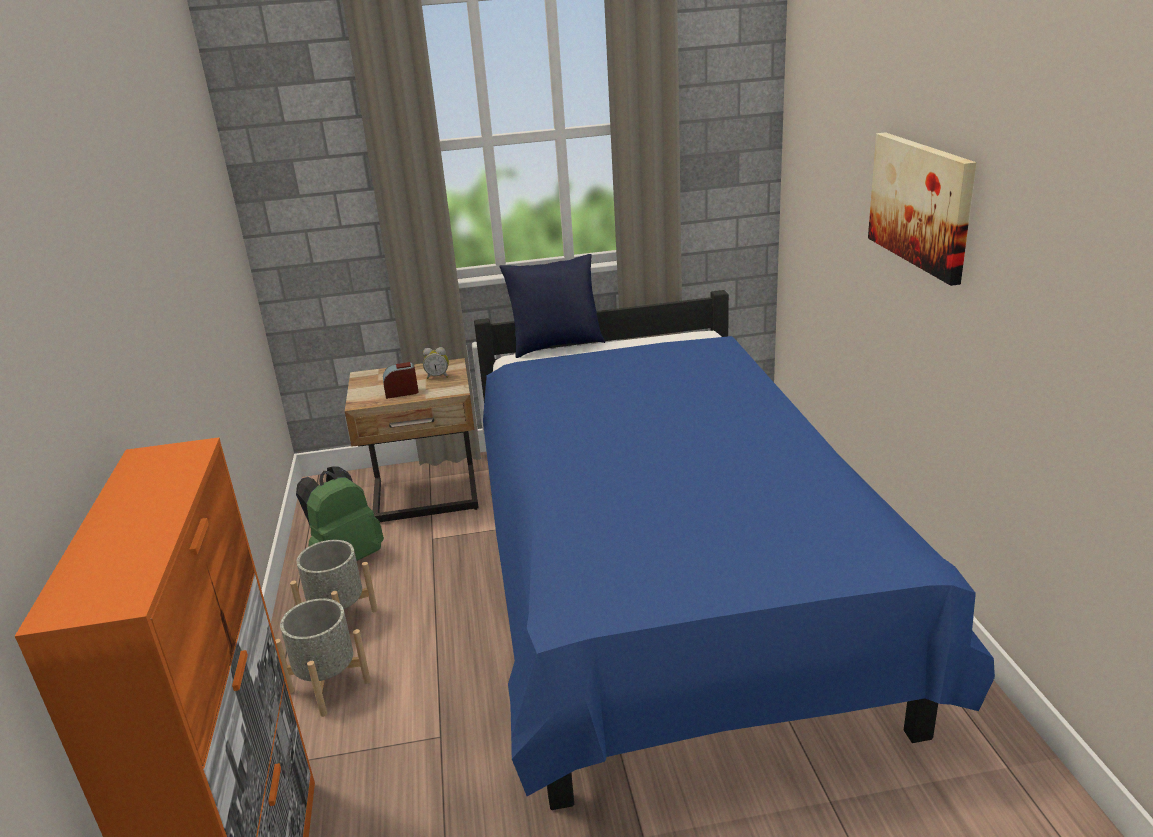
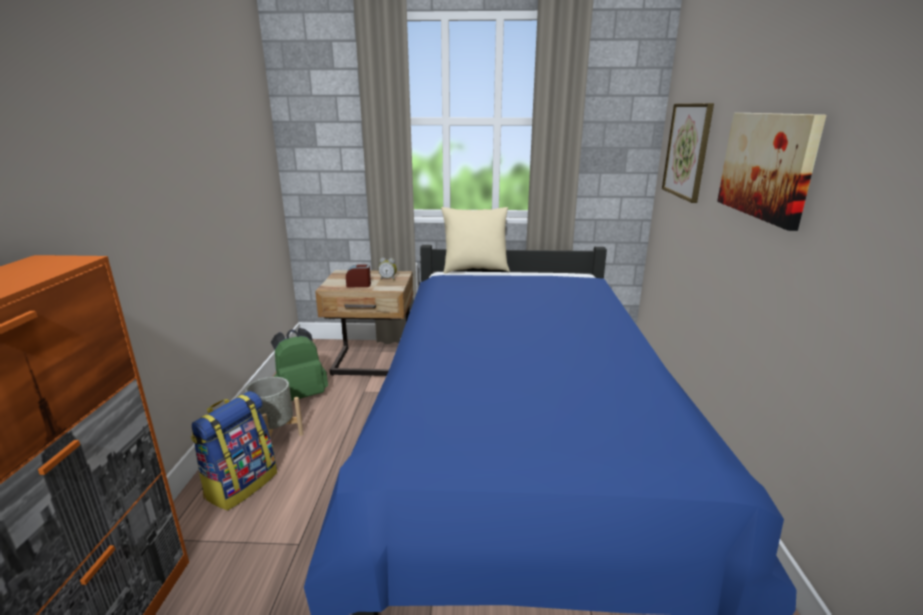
camera: 10 degrees right, 5 degrees down
grey planter [275,598,371,717] -> backpack [191,391,277,511]
blue pillow [499,254,605,358] -> beige pillow [441,207,510,274]
none -> picture [662,103,714,203]

